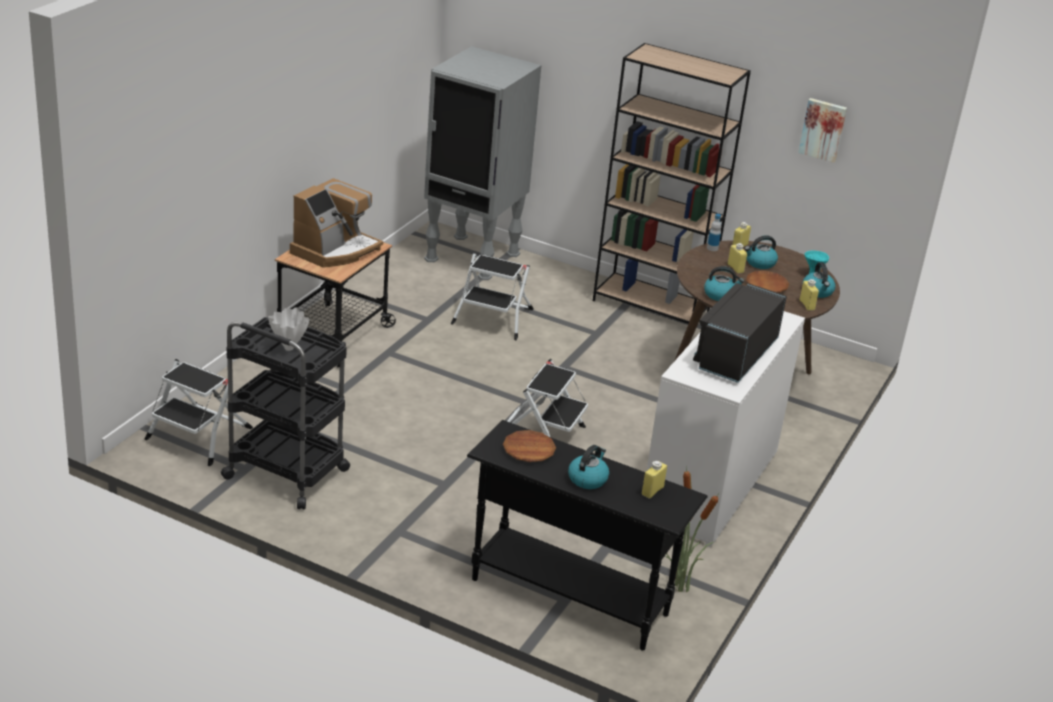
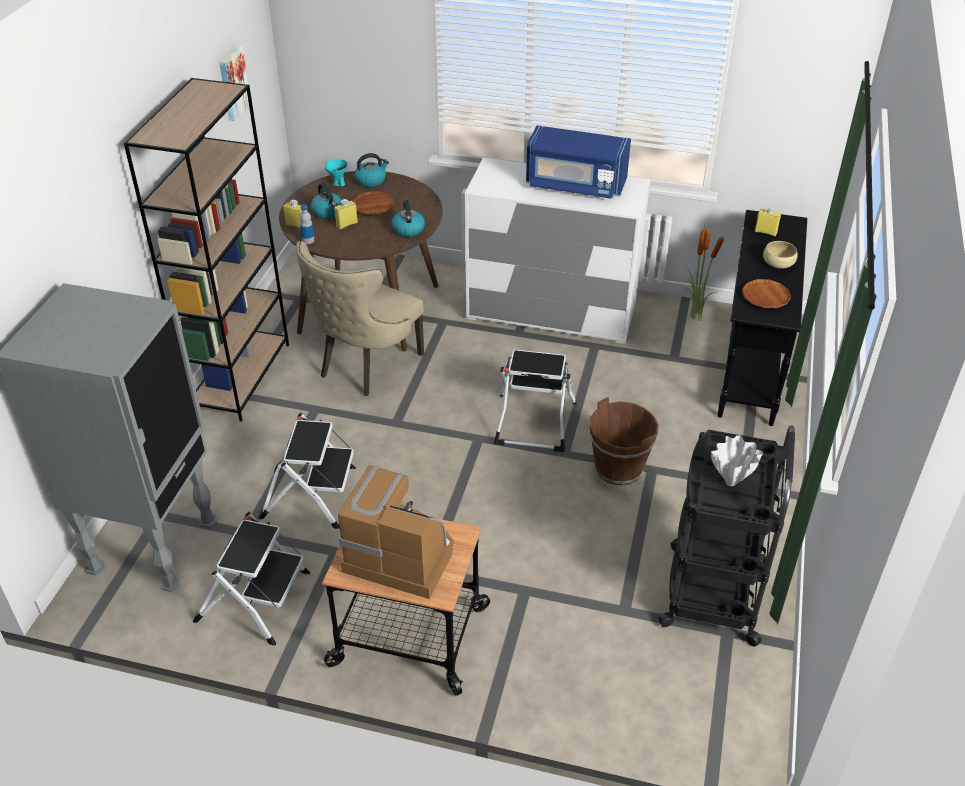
camera: 100 degrees left, 10 degrees up
step ladder [145,359,253,466] -> step ladder moved to [193,512,310,645]
kettle [568,445,609,489] -> beige bowl [763,241,798,269]
black microwave [693,283,787,383] -> blue microwave [526,125,631,198]
yellow bottle [800,279,819,311] -> none
none -> beige chair [296,241,424,396]
none -> brown bucket [589,397,659,485]

